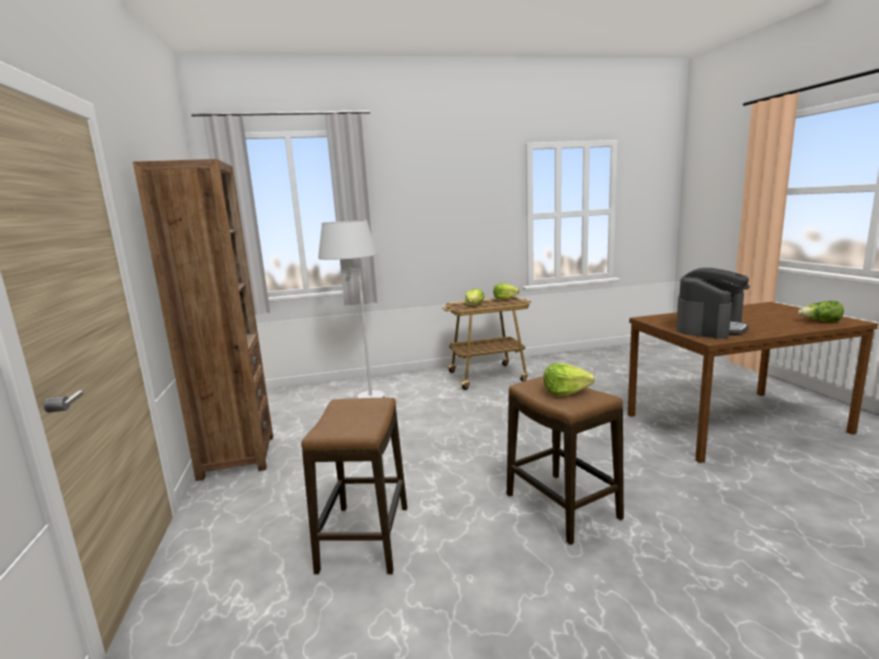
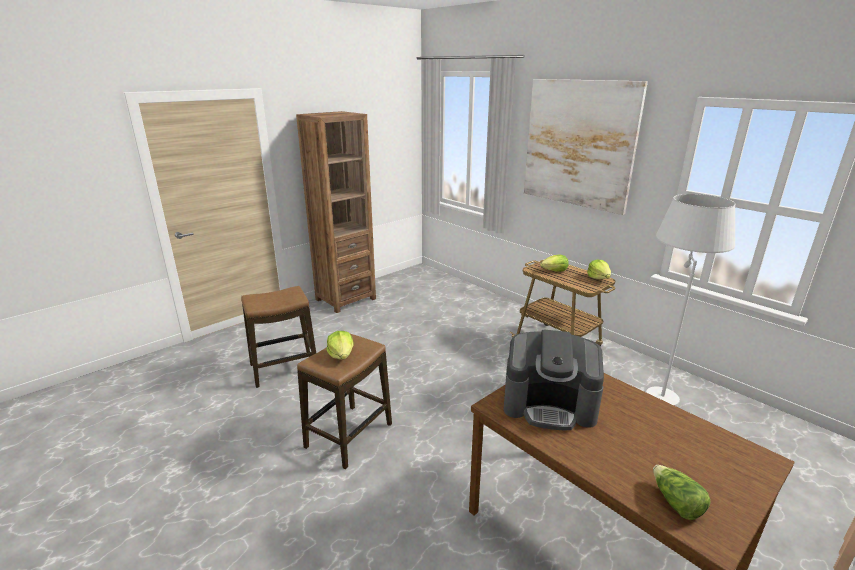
camera: 60 degrees right, 10 degrees up
white floor lamp [318,220,385,398] -> white floor lamp moved to [646,194,735,407]
none -> picture [524,79,648,215]

